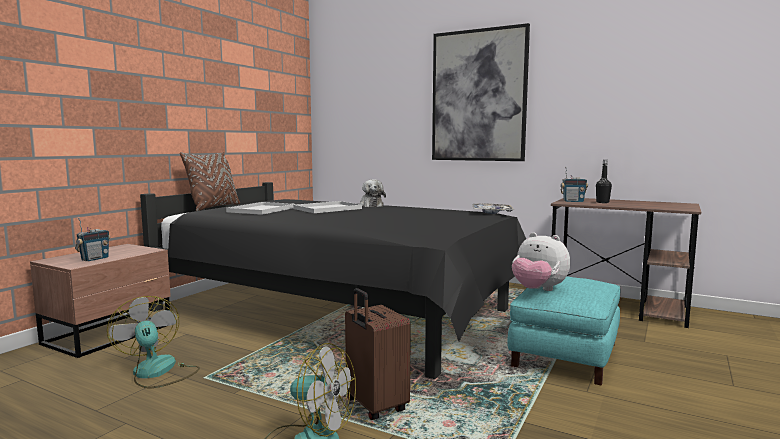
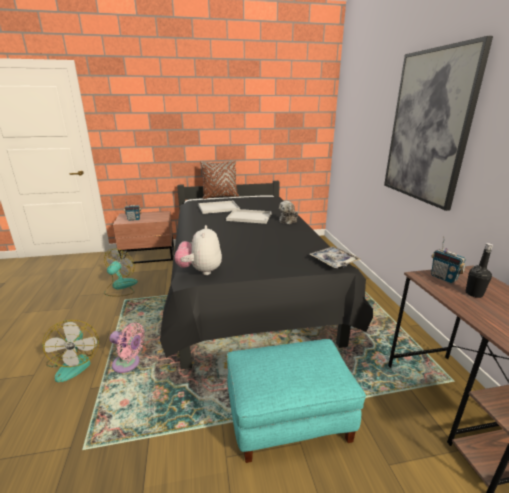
camera: 50 degrees right, 15 degrees up
brown suitcase [345,288,411,420] -> pink fan [109,323,145,373]
plush toy [512,232,570,291] -> plush toy moved to [174,225,222,275]

